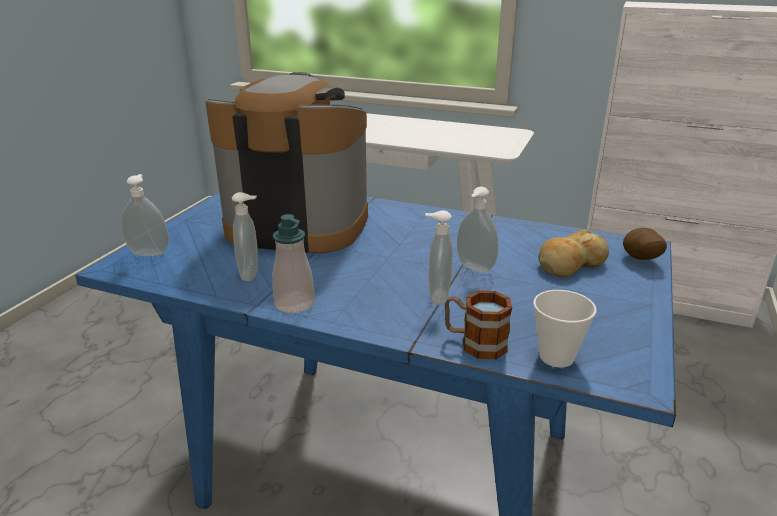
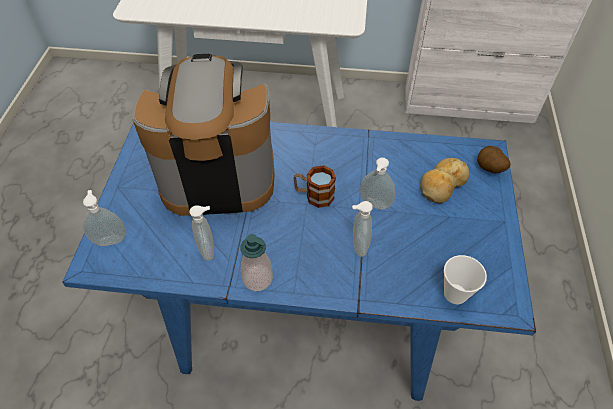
camera: 15 degrees left, 25 degrees up
mug [445,291,512,359] -> mug moved to [294,165,336,208]

